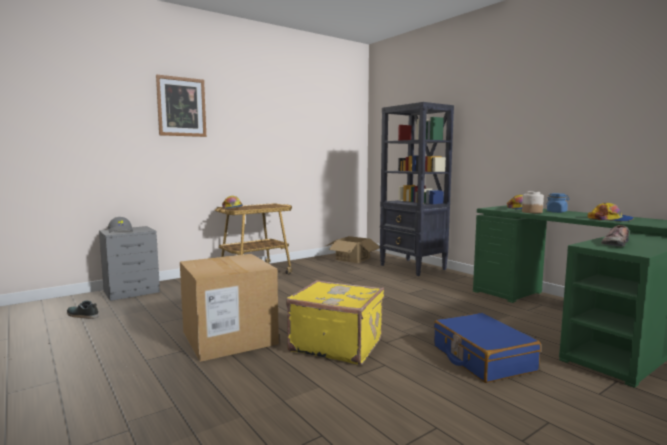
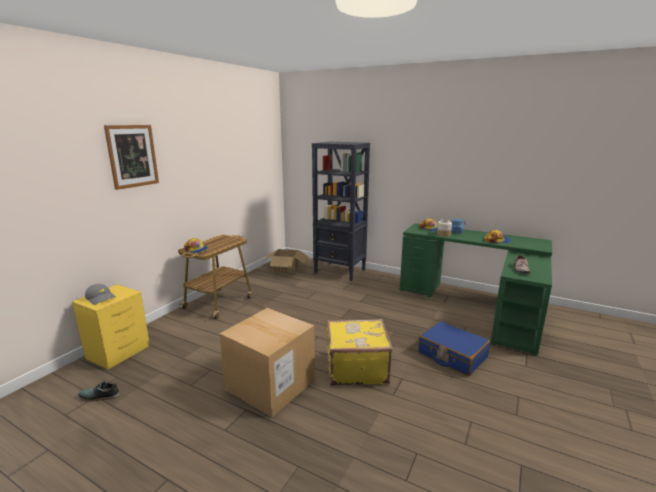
camera: 25 degrees left, 10 degrees up
grey nightstand [99,226,160,301] -> yellow nightstand [72,284,149,370]

